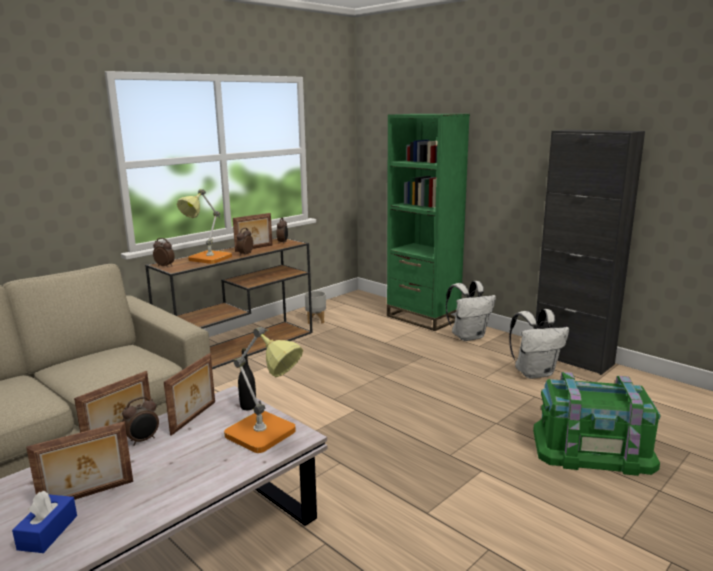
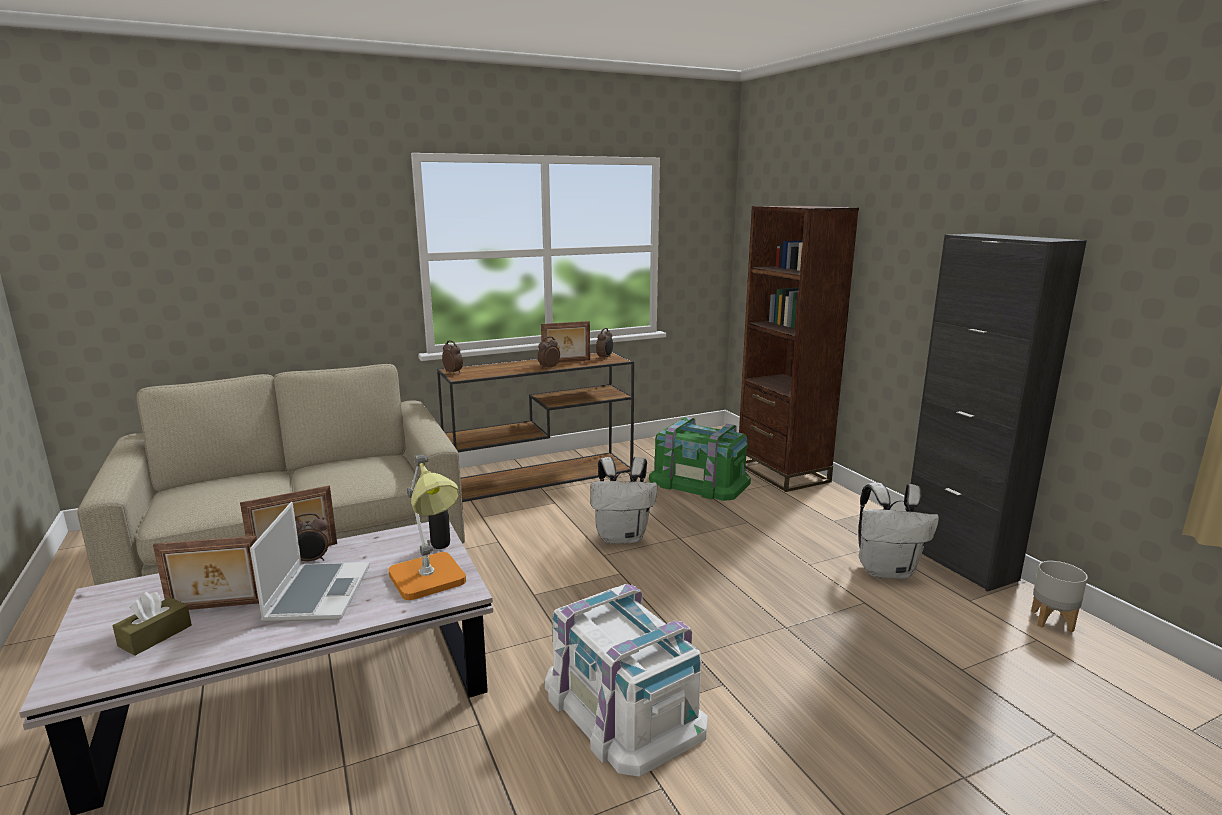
camera: 20 degrees right, 0 degrees up
blue tissue box [12,491,77,553] -> brown tissue box [113,592,192,656]
picture frame [164,353,215,436] -> none
table lamp [177,189,232,264] -> none
grey planter [305,291,326,324] -> grey planter moved to [1031,561,1088,632]
green bookcase [387,114,470,331] -> brown bookcase [739,206,859,492]
white backpack [446,281,496,341] -> white backpack moved to [591,457,657,544]
green storage box [533,372,661,476] -> green storage box moved to [649,417,751,501]
none -> laptop [250,502,370,622]
none -> white storage box [545,584,707,776]

